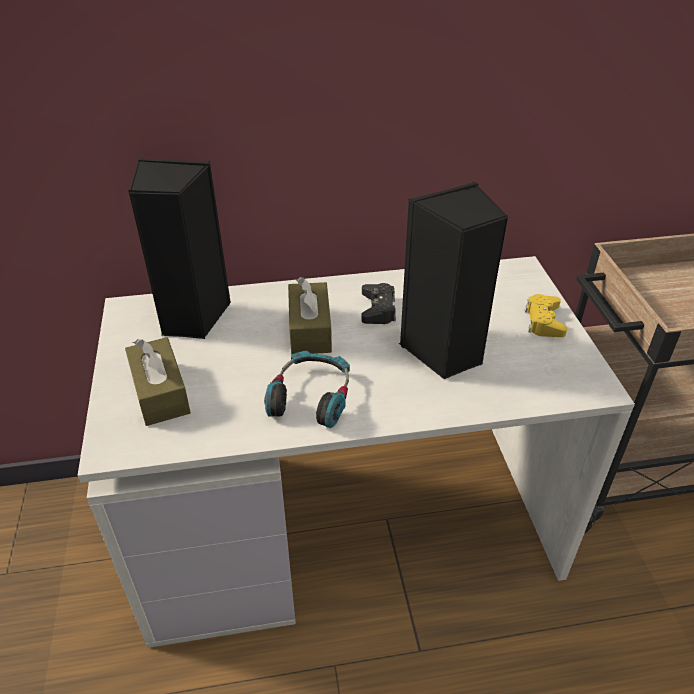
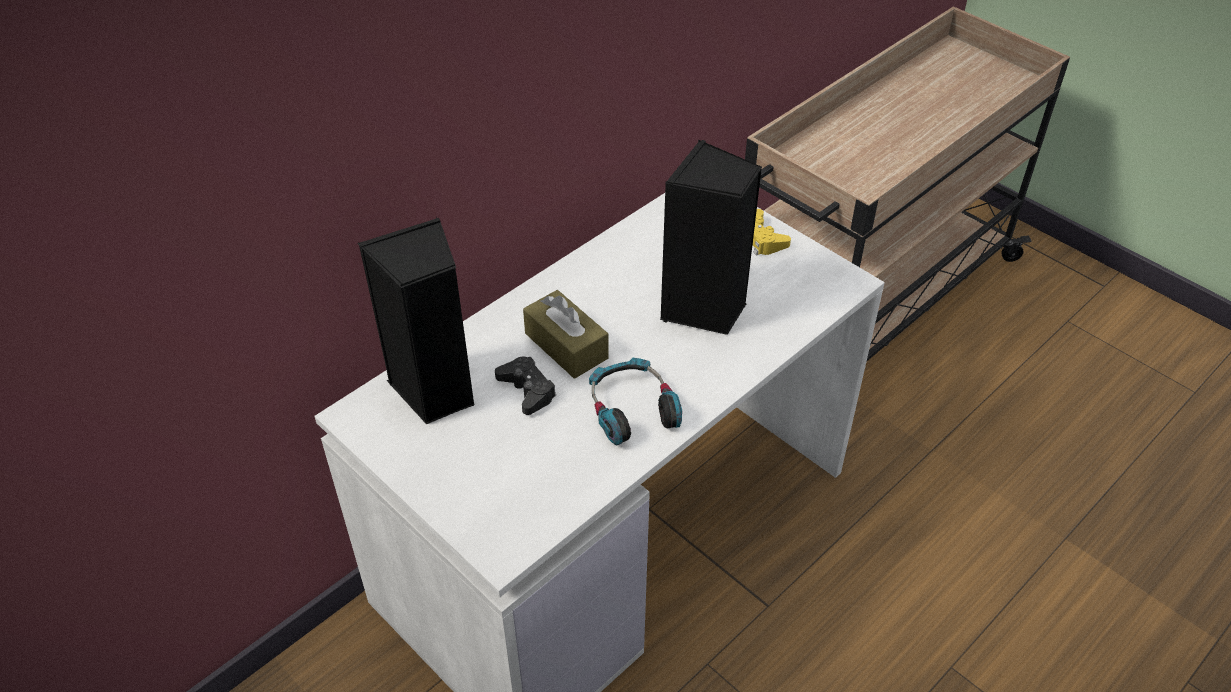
camera: 35 degrees left, 5 degrees up
brown tissue box [125,337,191,426] -> none
black game controller [361,283,396,324] -> black game controller moved to [495,357,556,415]

